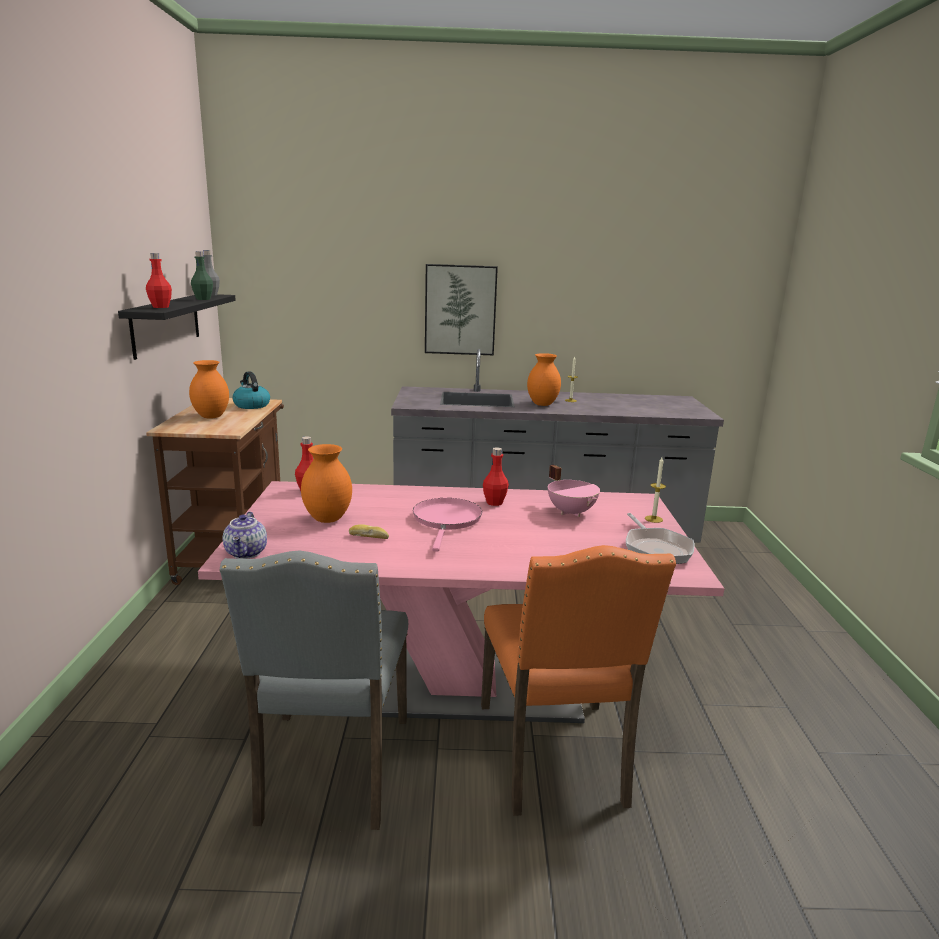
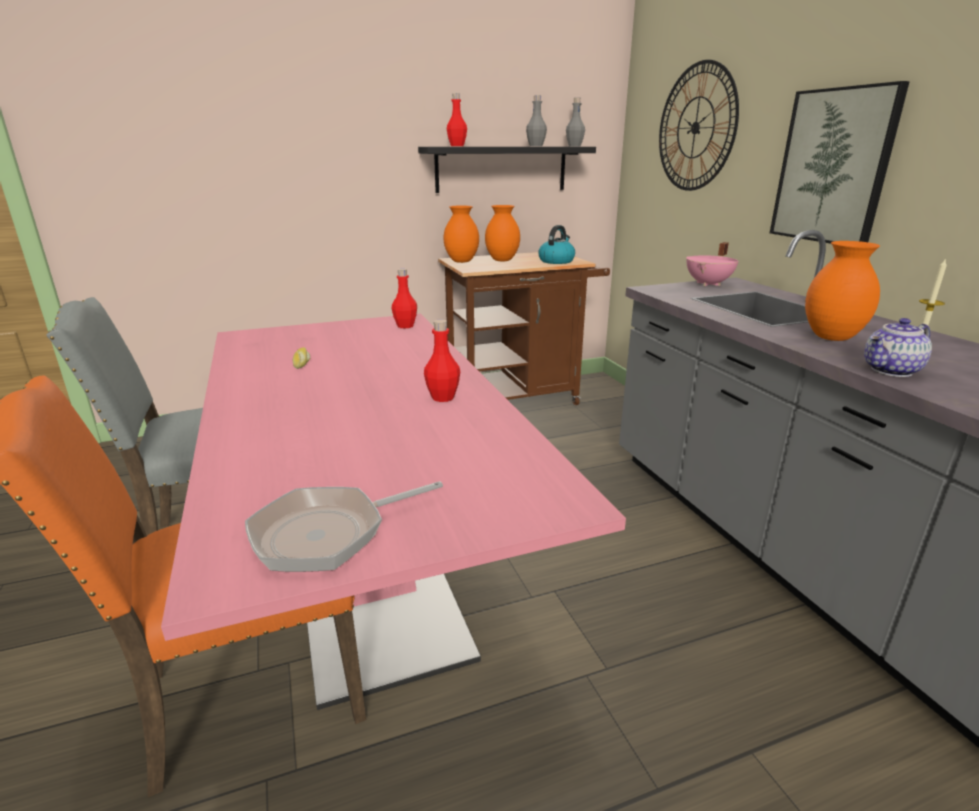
camera: 70 degrees right, 5 degrees up
green bottle [191,251,213,300] -> grey bottle [526,95,547,146]
teapot [223,512,267,559] -> teapot moved to [864,318,932,377]
orange vase [301,444,352,523] -> orange vase moved to [444,205,479,263]
pink frying pan [413,498,482,552] -> none
pink cooking pot [548,465,600,517] -> pink cooking pot moved to [686,242,738,286]
candle [645,458,666,523] -> none
none -> wall clock [659,60,739,191]

